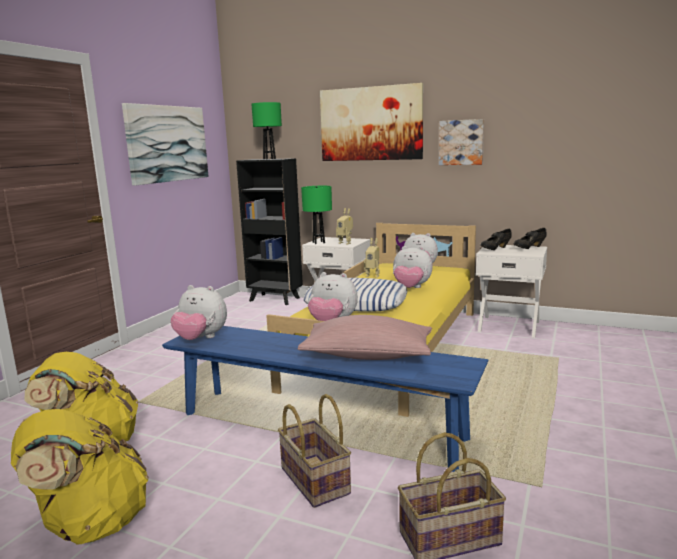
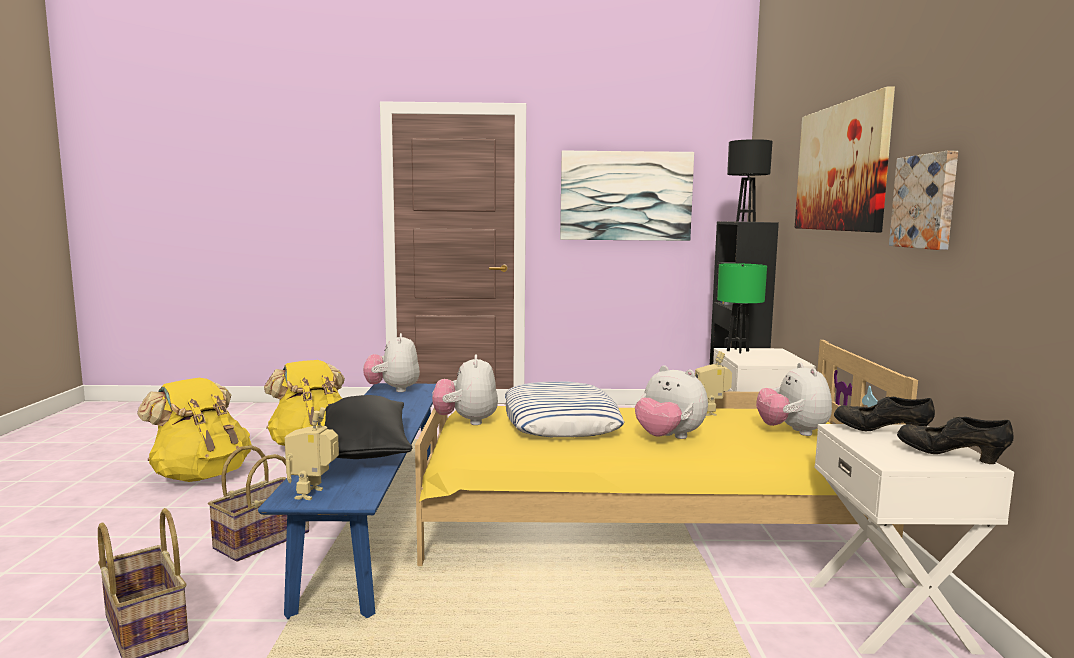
camera: 65 degrees right, 5 degrees down
green table lamp [251,102,282,160] -> black table lamp [727,139,773,222]
pink pillow [298,315,432,360] -> black pillow [325,395,412,459]
toy robot [336,208,353,244] -> toy robot moved to [285,407,339,500]
plush toy [393,246,433,288] -> plush toy turned 45 degrees counterclockwise [635,365,708,439]

